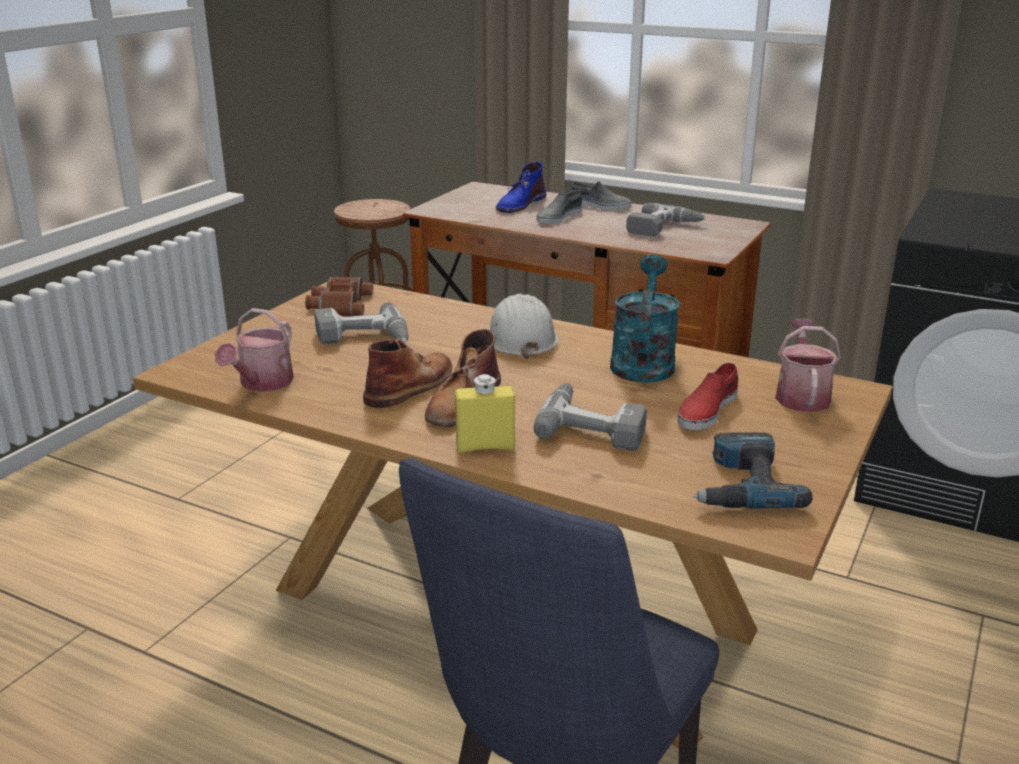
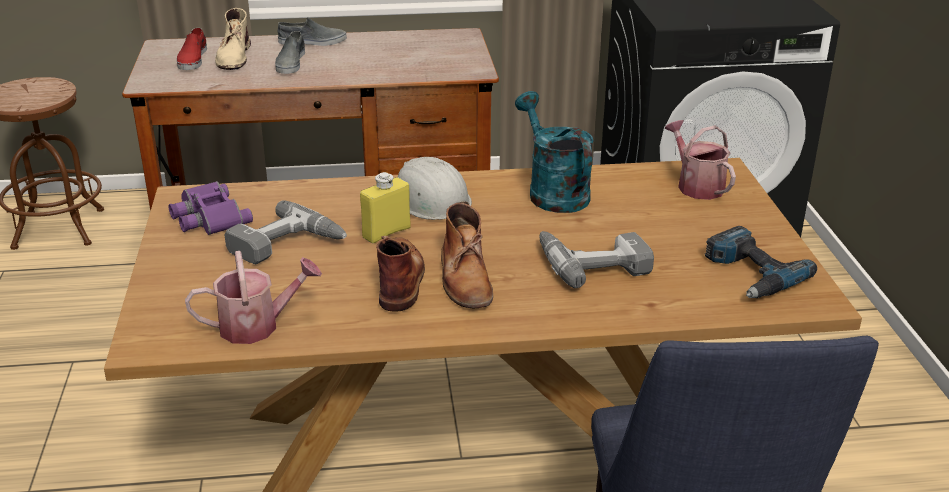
camera: 35 degrees left, 5 degrees up
watering can [215,308,294,392] -> watering can turned 90 degrees counterclockwise [185,251,322,344]
brown binoculars [305,277,373,316] -> purple binoculars [168,181,253,235]
yellow bottle [455,374,515,453] -> yellow bottle moved to [360,172,411,244]
blue boot [496,162,546,213] -> beige boot [215,8,251,70]
power drill [626,203,706,236] -> none
red shoe [677,363,738,430] -> red shoe moved to [177,28,207,70]

